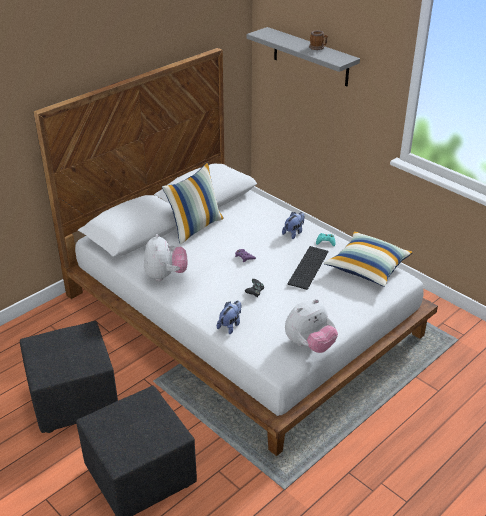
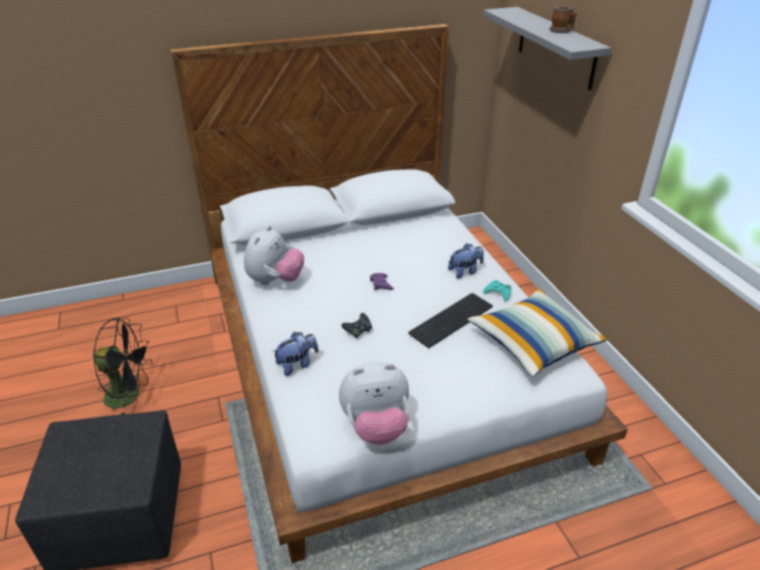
camera: 25 degrees right, 0 degrees up
black ottoman [20,321,118,433] -> black fan [93,318,153,415]
pillow [162,162,224,245] -> none

